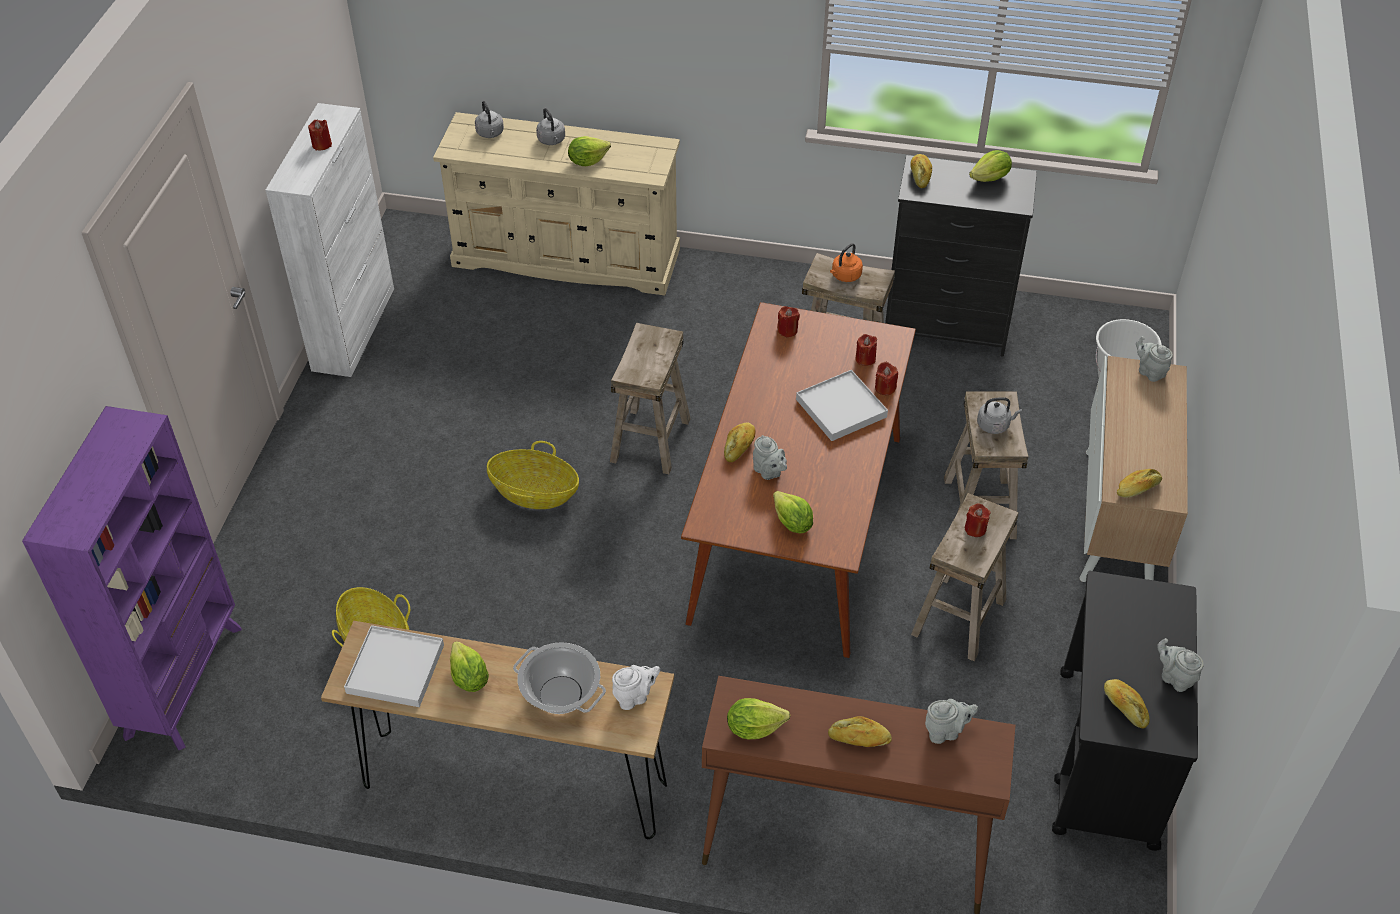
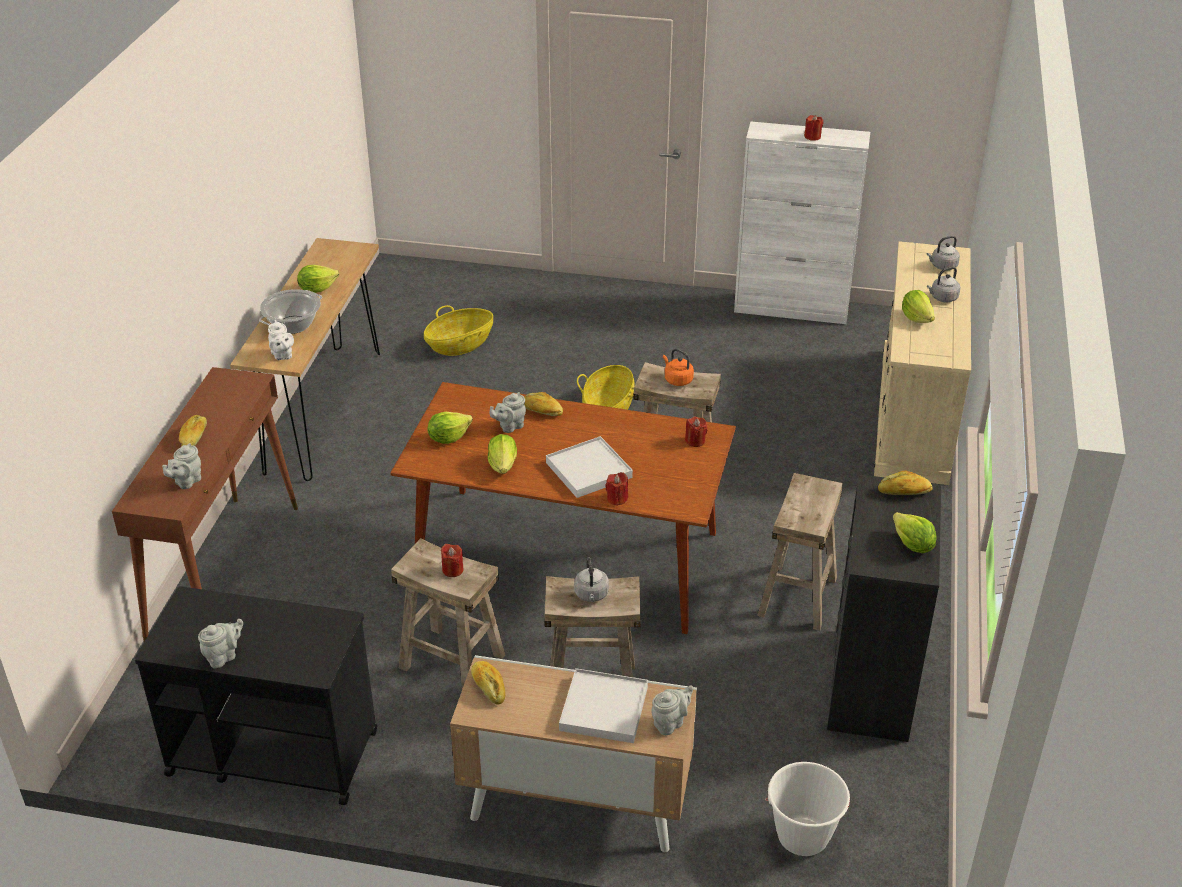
camera: 90 degrees right, 10 degrees down
purple bookcase [22,406,242,751] -> none
white tray [344,625,444,707] -> white tray moved to [559,668,648,743]
lettuce [727,698,790,739] -> lettuce moved to [488,434,517,474]
orange kettle [830,243,863,282] -> orange kettle moved to [663,349,694,386]
red candle [855,334,877,366] -> none
grey teapot [925,699,978,744] -> grey teapot turned 45 degrees clockwise [162,443,201,489]
bread [1104,679,1150,728] -> none

